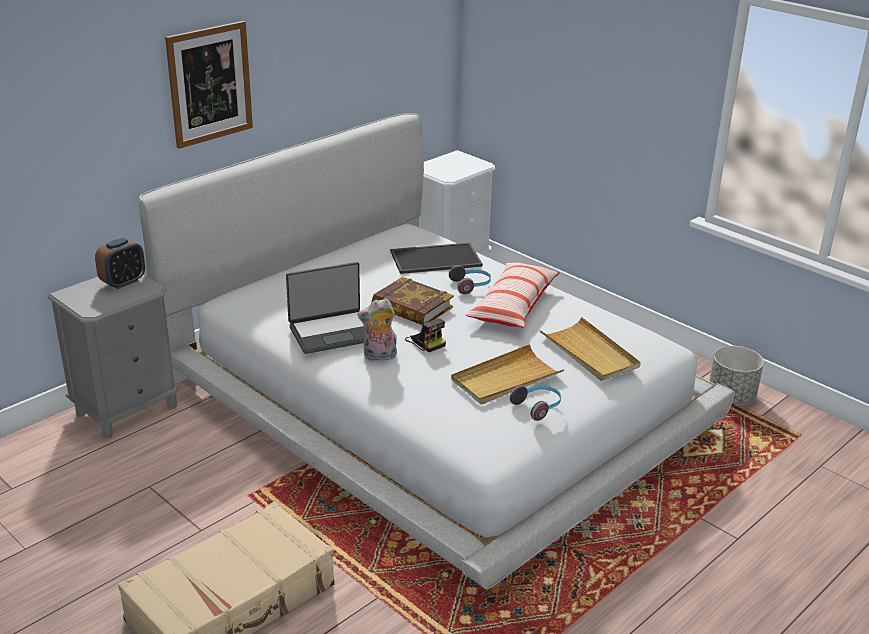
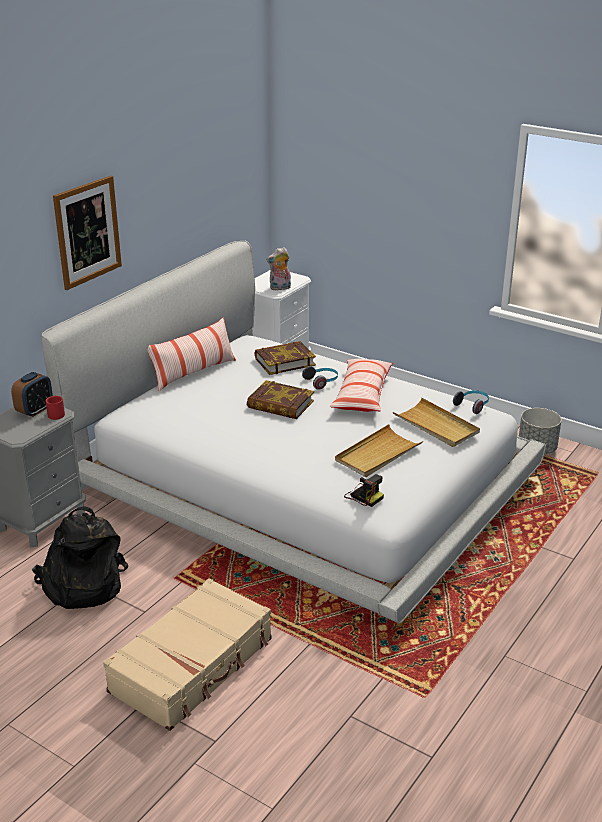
camera: 10 degrees left, 0 degrees up
laptop [286,262,365,354] -> none
plush toy [357,298,397,361] -> plush toy moved to [266,247,291,291]
tray [390,242,483,274] -> book [255,341,316,375]
camera [405,318,446,352] -> camera moved to [344,474,384,507]
headphones [510,386,561,421] -> headphones moved to [453,390,489,414]
none -> black backpack [32,506,128,609]
none -> red mug [46,396,65,420]
none -> pillow [148,317,236,391]

